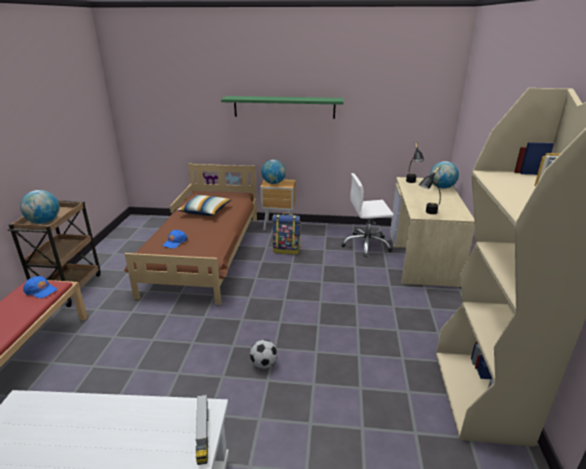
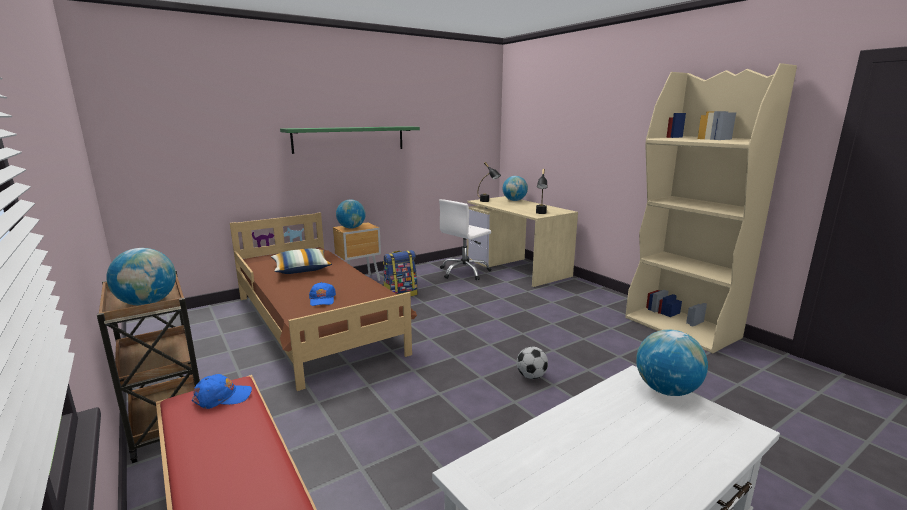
camera: 40 degrees left, 10 degrees down
toy truck [195,395,208,465] -> globe [636,330,708,396]

